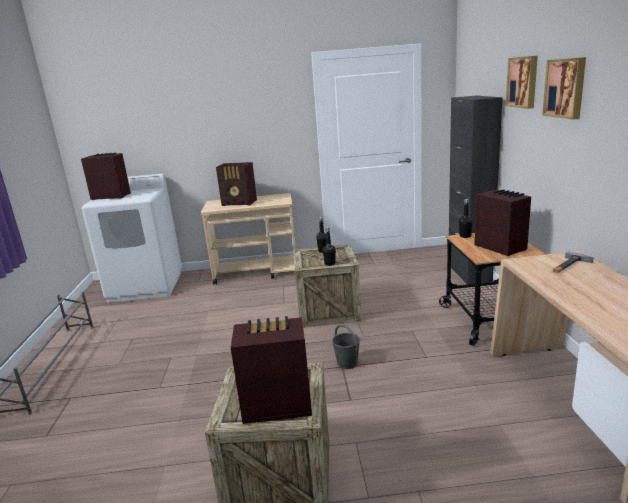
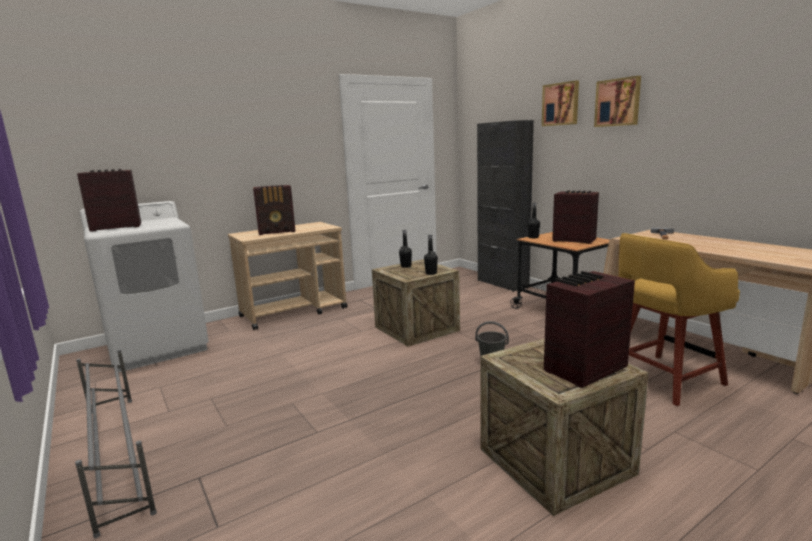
camera: 30 degrees left, 5 degrees down
none -> yellow stool [619,233,740,406]

